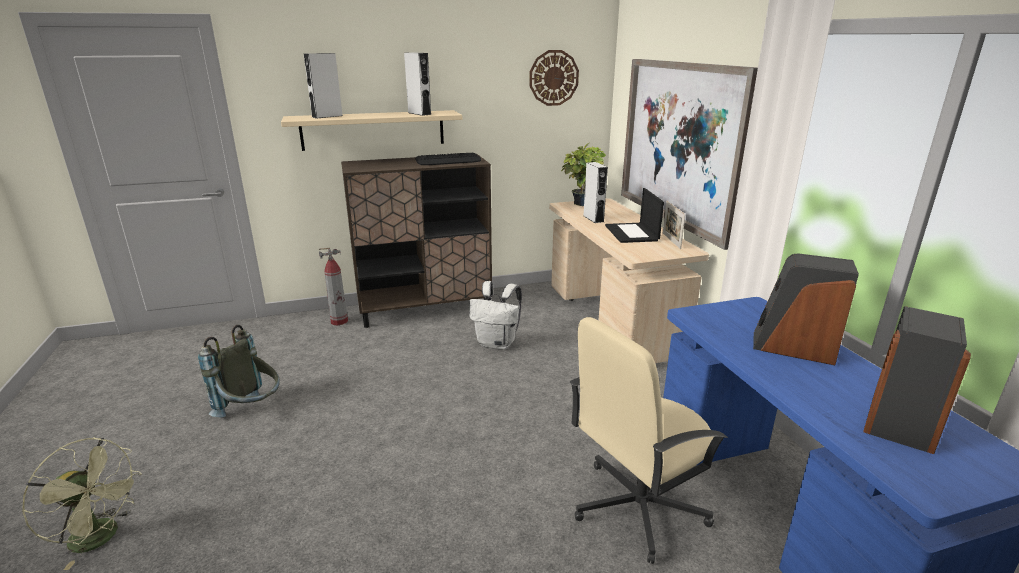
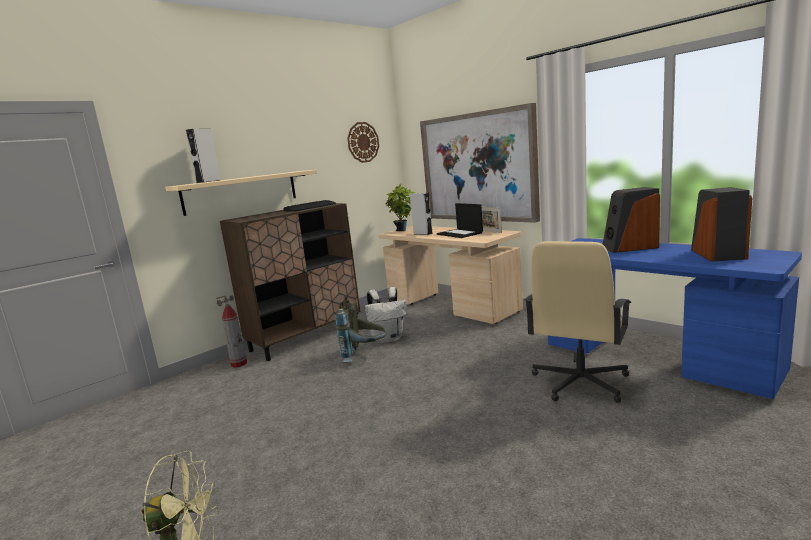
camera: 25 degrees left, 10 degrees down
grey backpack [198,325,280,417] -> grey backpack moved to [335,295,387,363]
grey speaker [404,52,431,116] -> none

